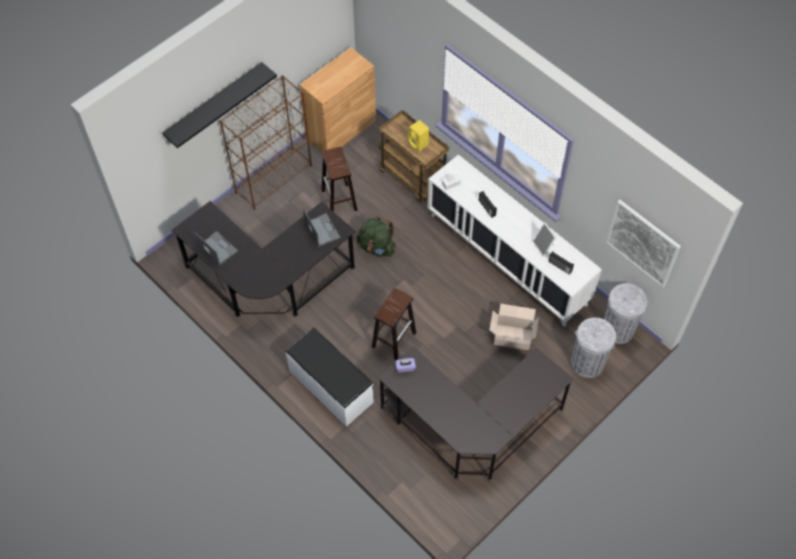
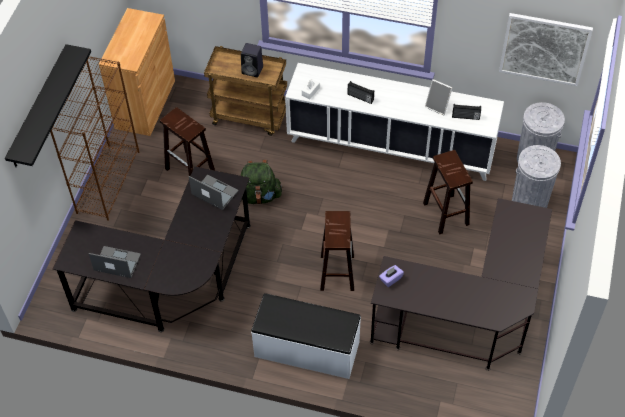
camera: 30 degrees left, 5 degrees down
yellow speaker [408,120,429,152] -> black speaker [241,43,263,78]
cardboard box [490,304,539,350] -> brown stool [423,150,473,234]

